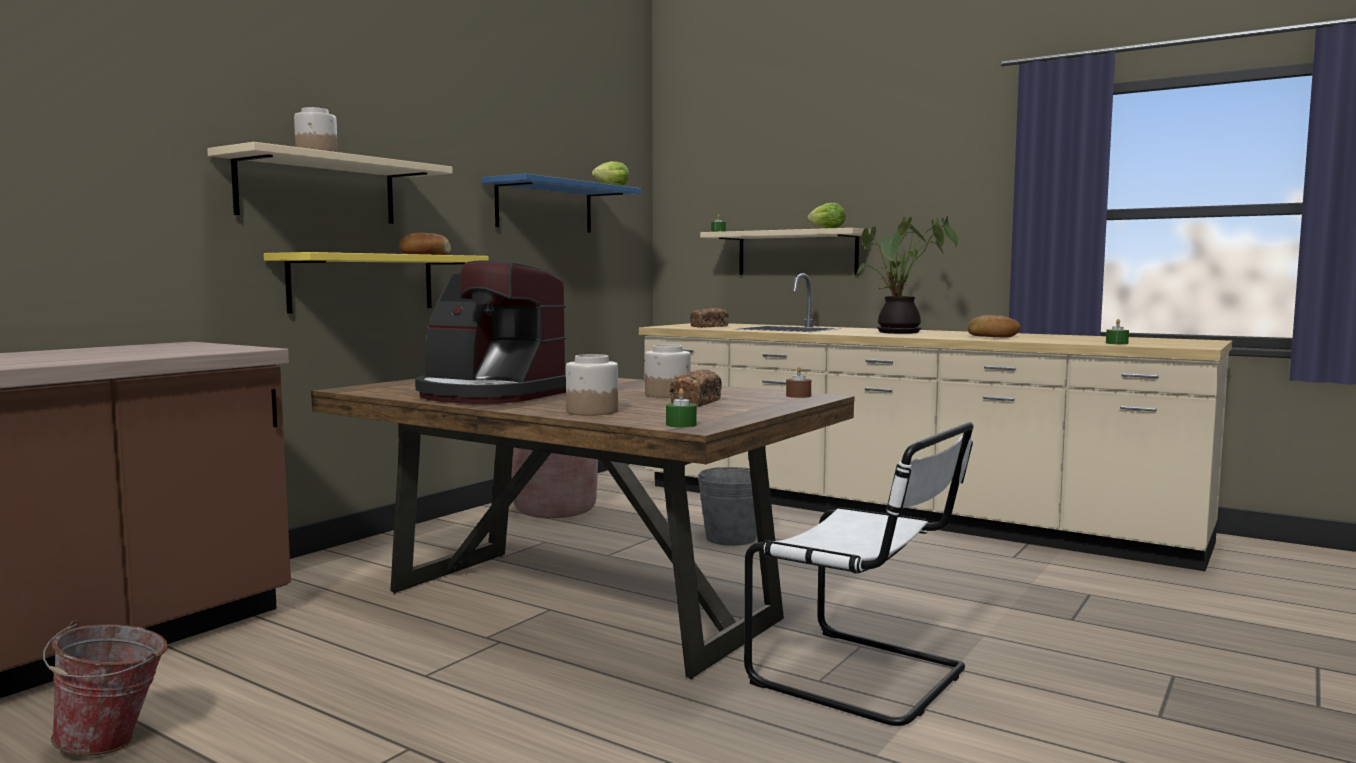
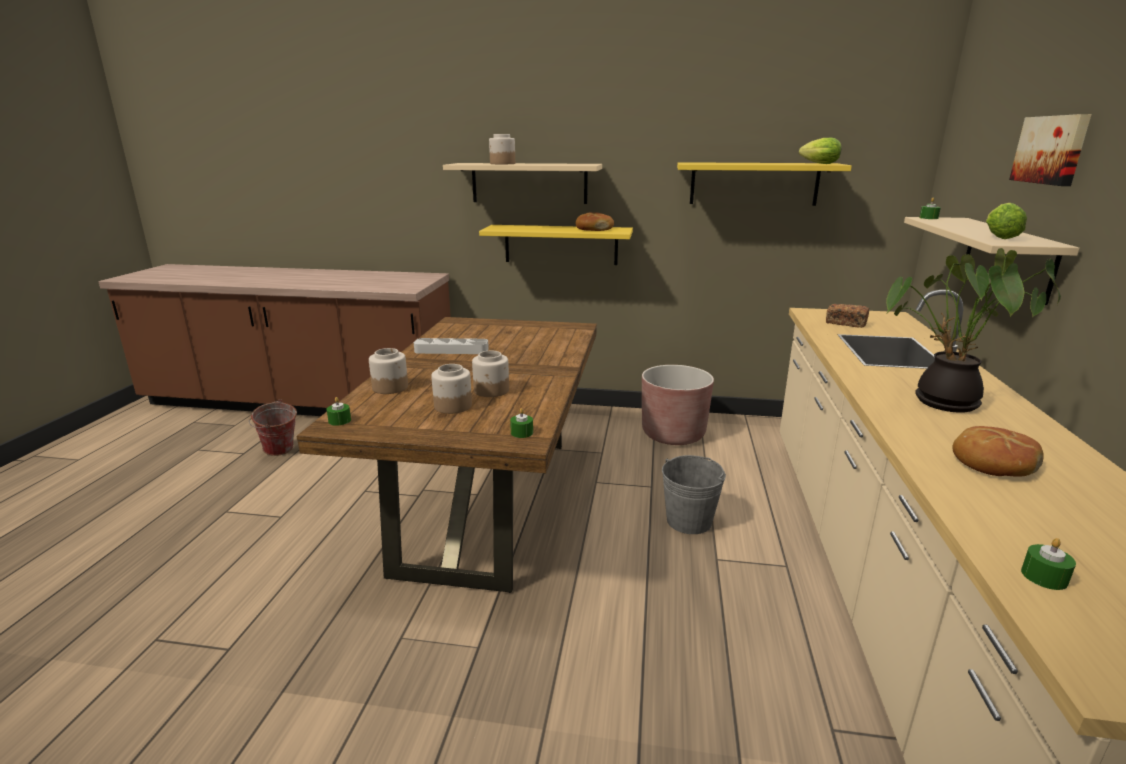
camera: 65 degrees right, 15 degrees up
coffee machine [415,260,566,404] -> grey tray [414,338,489,354]
blue shelf [481,173,641,233] -> yellow shelf [677,162,852,206]
bread [670,370,722,407] -> jar [431,364,472,414]
white chair [744,422,974,726] -> none
brown candle [786,366,811,398] -> green candle [510,408,533,438]
none -> picture [1009,114,1092,186]

